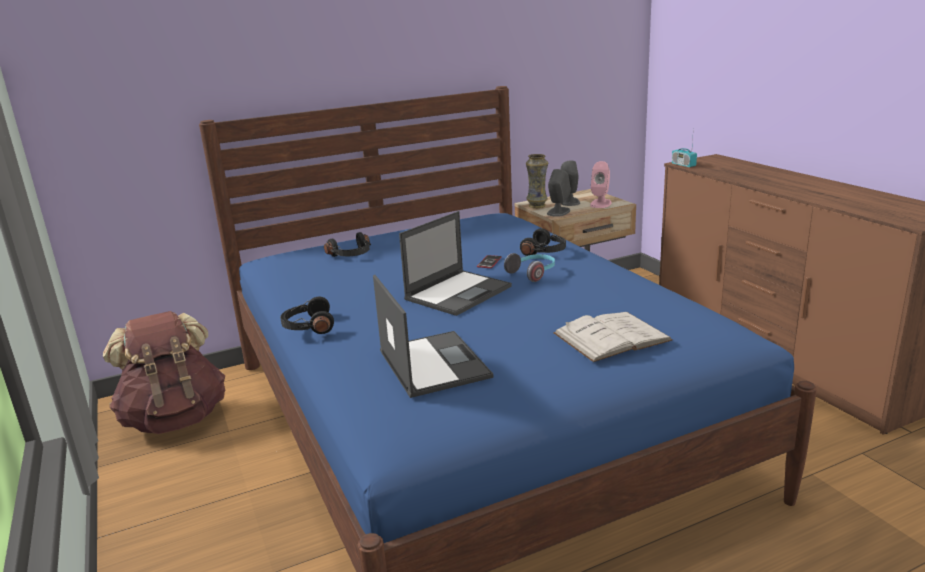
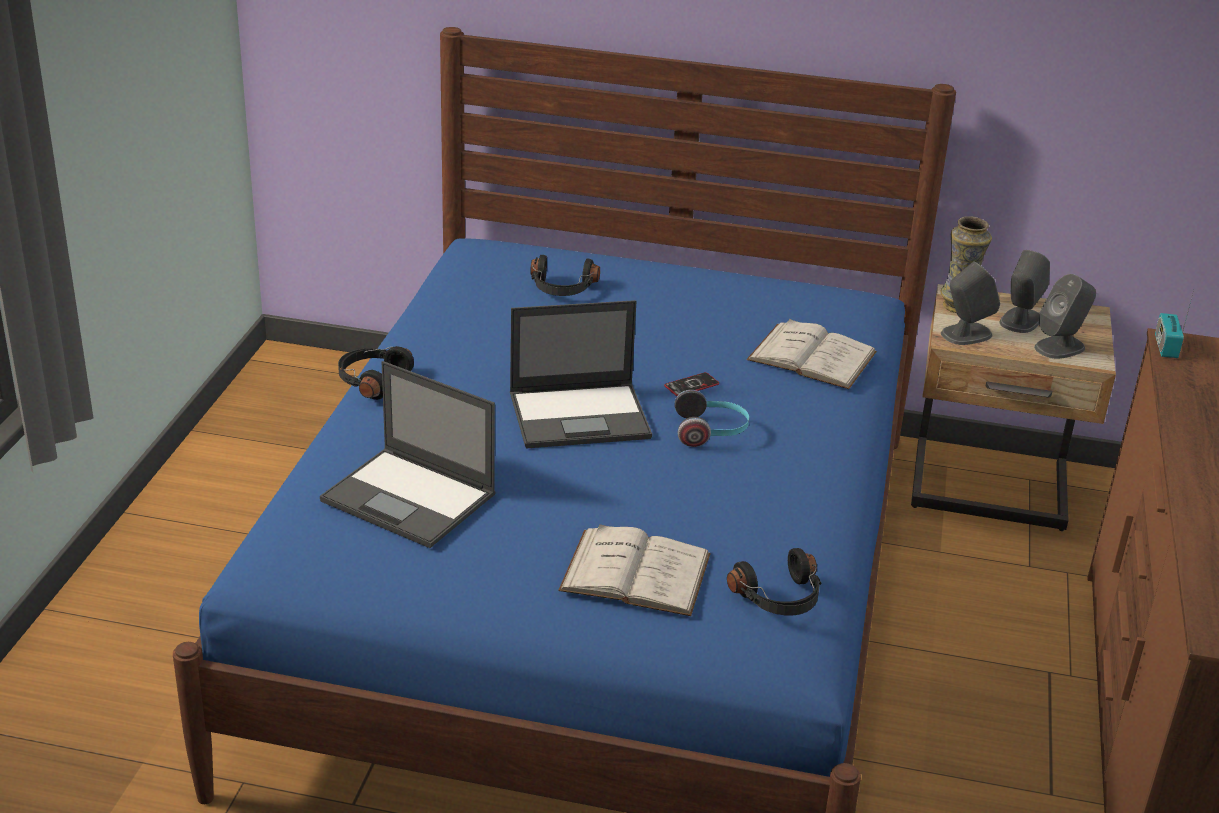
camera: 35 degrees right, 10 degrees up
brown backpack [103,311,225,434] -> none
laptop [373,275,493,398] -> laptop turned 105 degrees clockwise [320,361,496,548]
black headphones [520,228,566,256] -> black headphones moved to [727,548,822,616]
pink speaker [590,161,611,208] -> grey speaker [1034,274,1096,359]
none -> white book [747,319,877,389]

